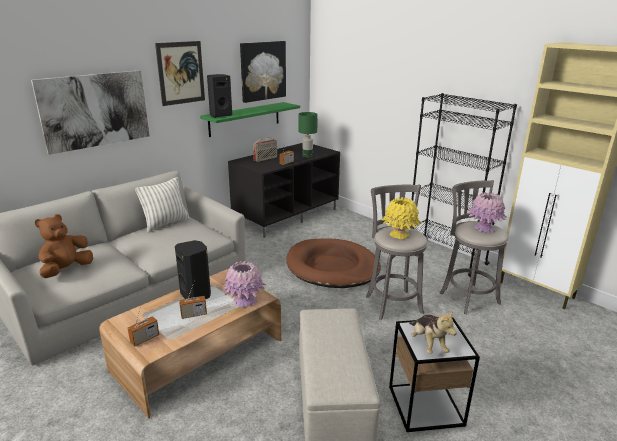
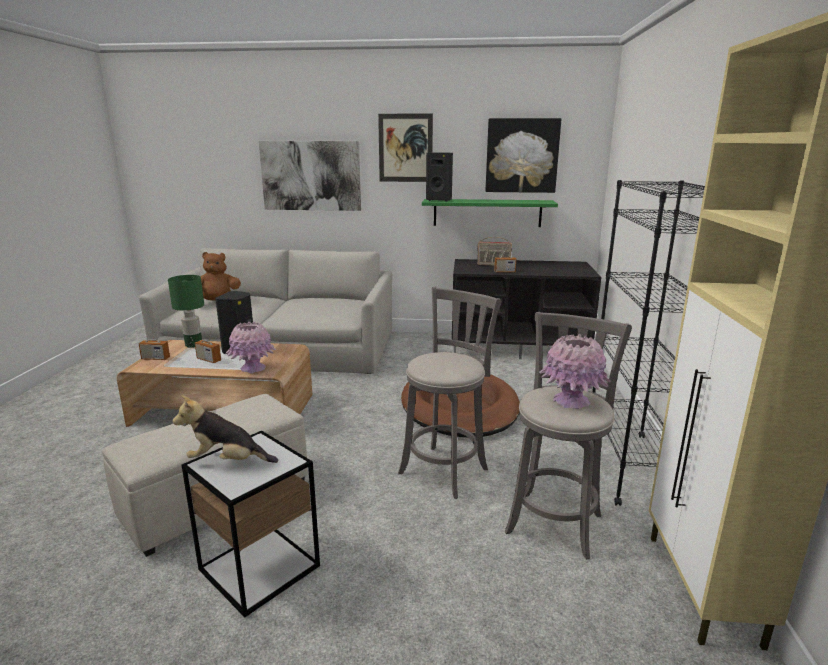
camera: 50 degrees right, 5 degrees down
pillow [135,177,190,233] -> none
green table lamp [298,112,318,158] -> green table lamp moved to [168,275,204,348]
yellow vase [381,197,421,239] -> none
plush toy [409,312,457,354] -> plush toy turned 60 degrees clockwise [173,395,278,463]

